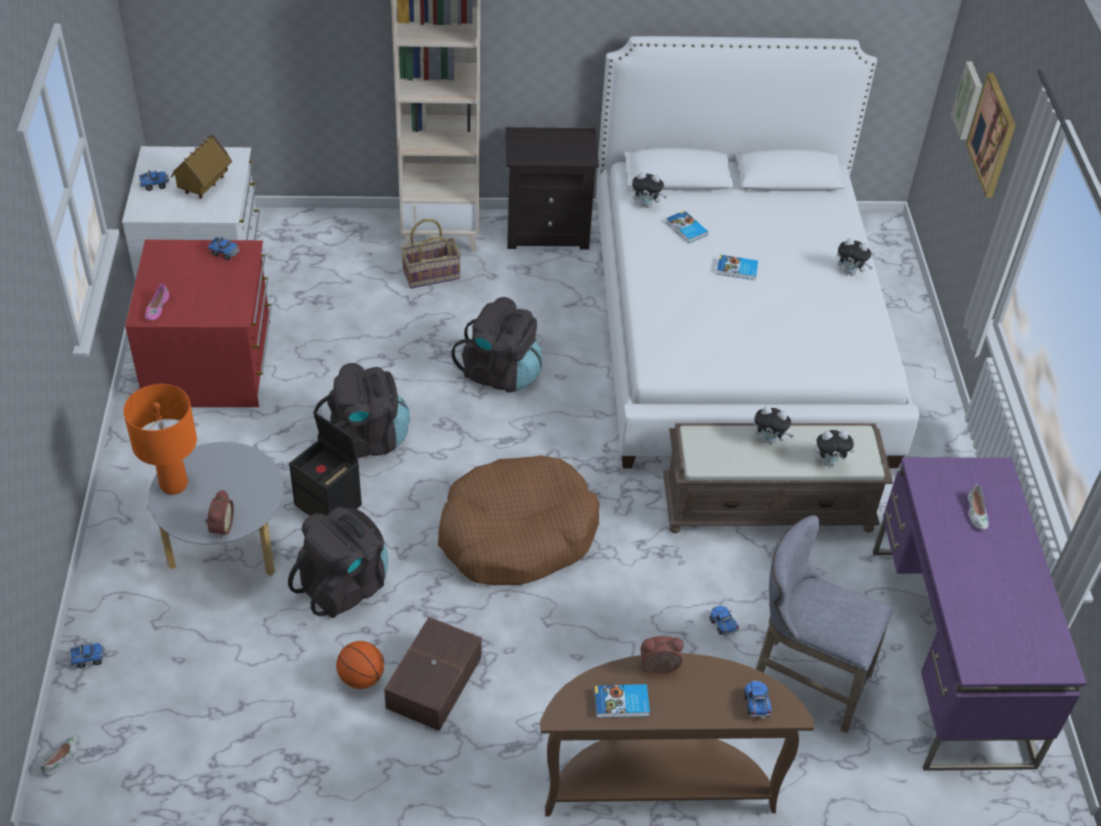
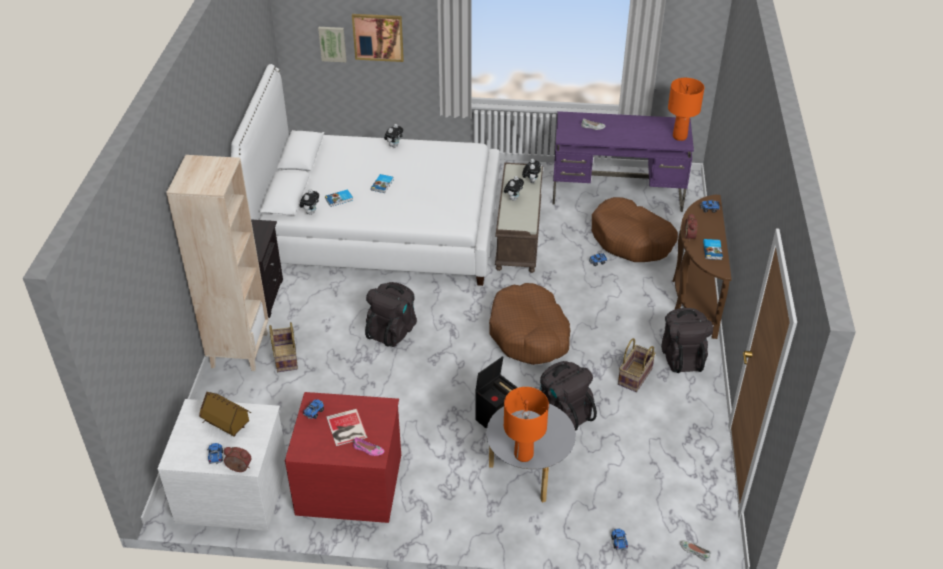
camera: 80 degrees left, 5 degrees down
alarm clock [205,490,234,539] -> alarm clock moved to [224,447,252,472]
black backpack [314,363,410,458] -> black backpack moved to [661,308,713,373]
basketball [336,641,384,689] -> none
brown storage box [384,617,482,731] -> basket [618,338,656,392]
grey stool [756,515,893,733] -> brown dog bed [592,197,678,262]
none -> book [326,409,367,446]
none -> orange table lamp [668,78,704,141]

